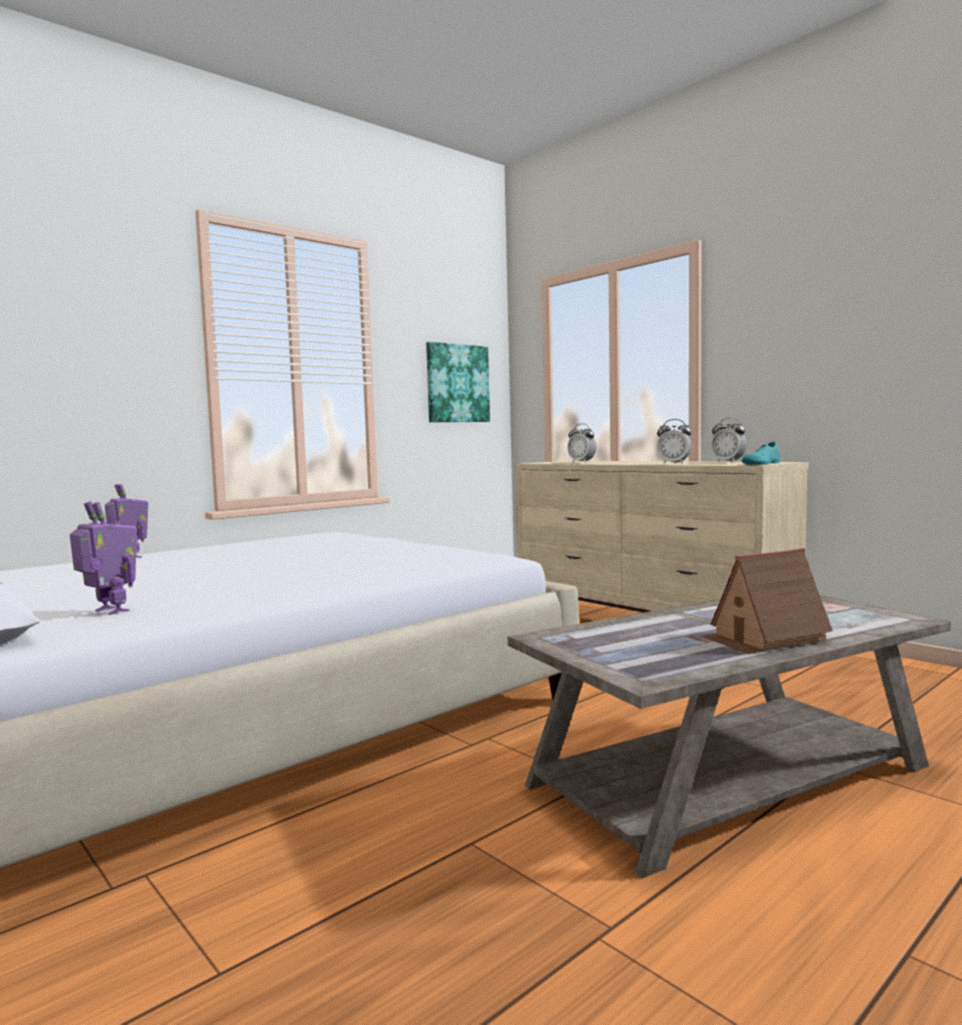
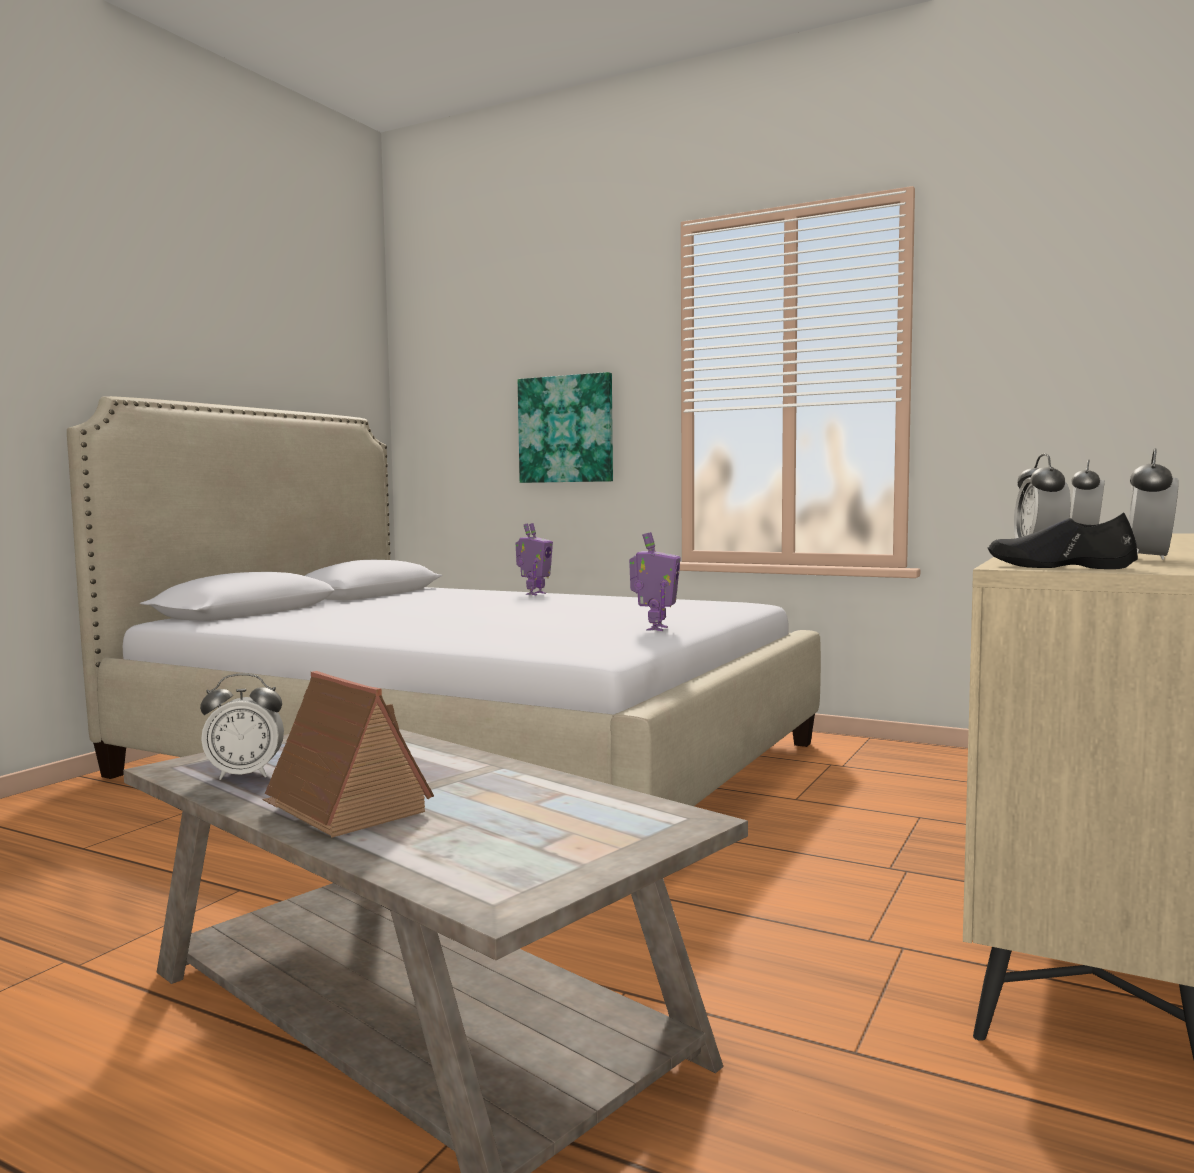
camera: 70 degrees right, 0 degrees up
toy robot [70,501,137,615] -> toy robot moved to [629,532,681,631]
picture [426,342,490,422] -> picture moved to [518,372,613,483]
turquoise shoe [742,441,780,465] -> black shoe [988,513,1138,569]
none -> alarm clock [200,673,284,780]

